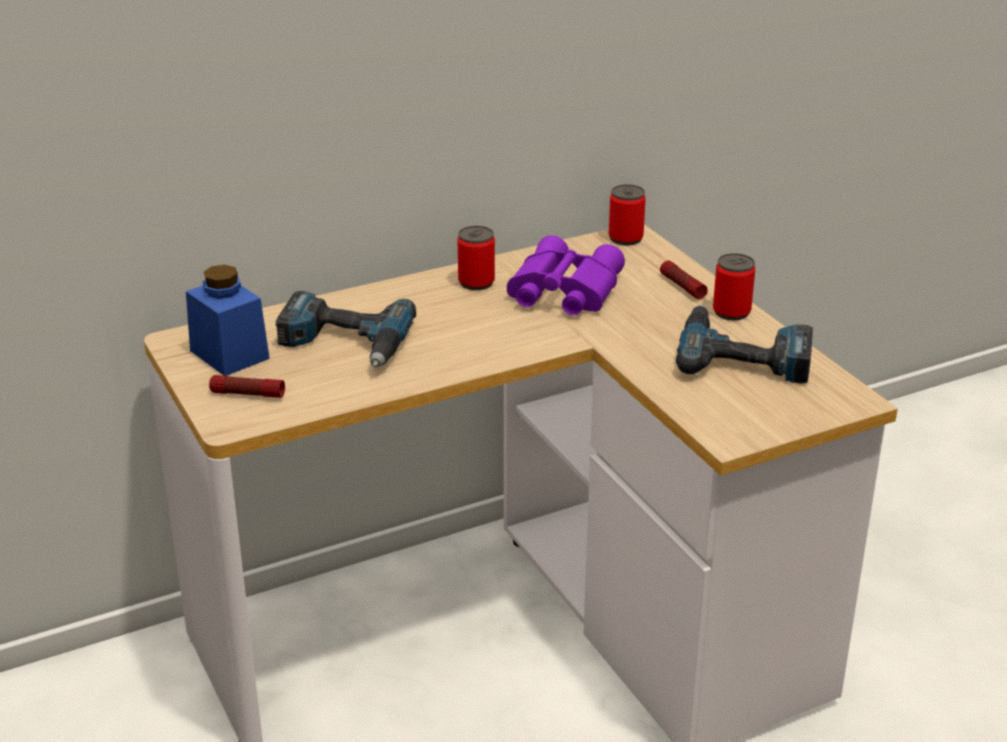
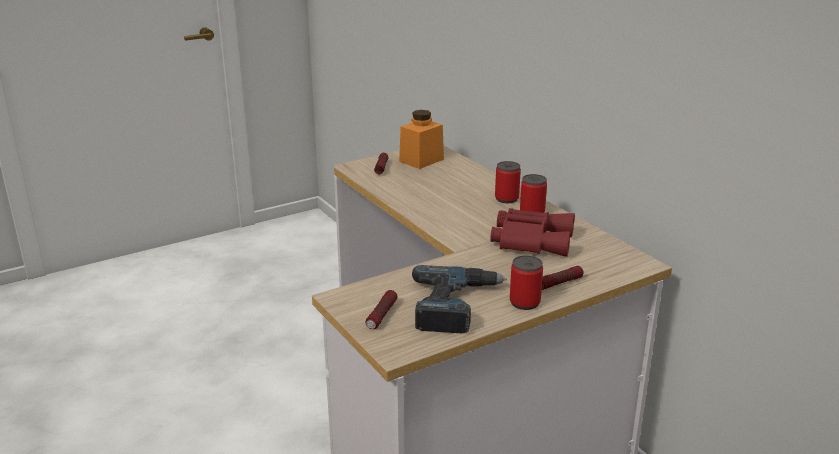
camera: 85 degrees right, 5 degrees down
blue jar [186,265,270,376] -> orange jar [399,110,444,169]
power drill [275,291,416,368] -> none
purple binoculars [507,236,625,315] -> red binoculars [490,208,575,257]
can [609,185,646,245] -> can moved to [495,161,521,203]
none -> flashlight [365,290,398,329]

